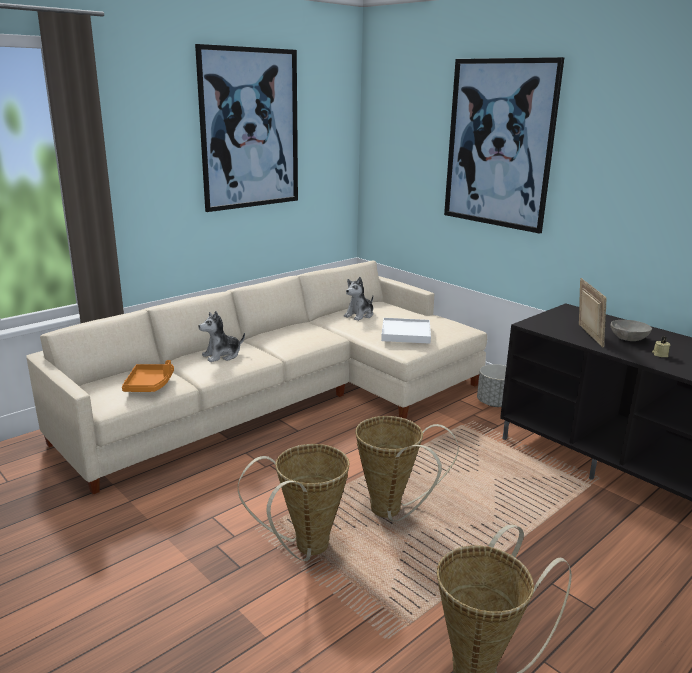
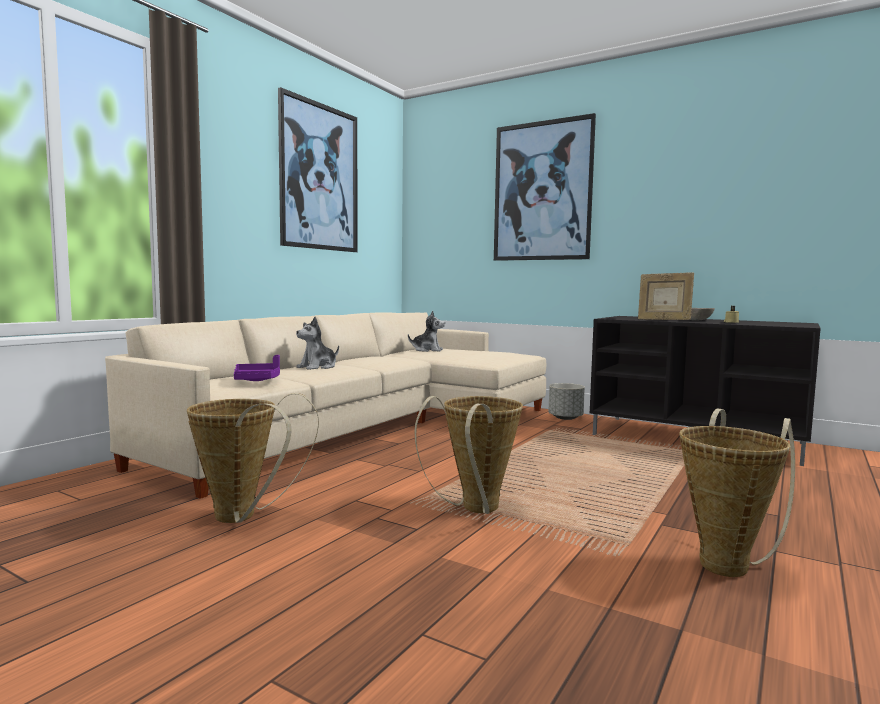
camera: 15 degrees left, 15 degrees down
orange tray [122,360,174,392] -> purple tray [234,355,280,381]
plush toy [344,277,373,321] -> plush toy turned 105 degrees counterclockwise [408,311,445,352]
basket [355,416,459,522] -> basket moved to [187,393,319,523]
white tray [381,318,431,344] -> none
picture frame [579,278,607,347] -> picture frame turned 150 degrees clockwise [638,272,694,320]

